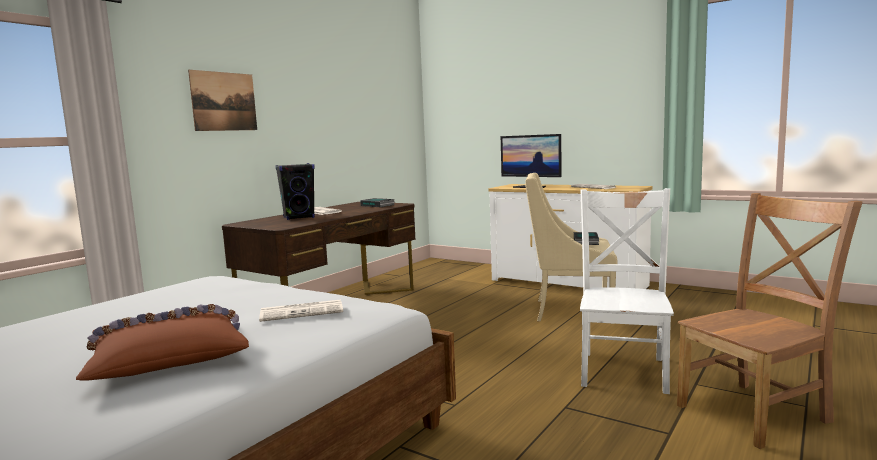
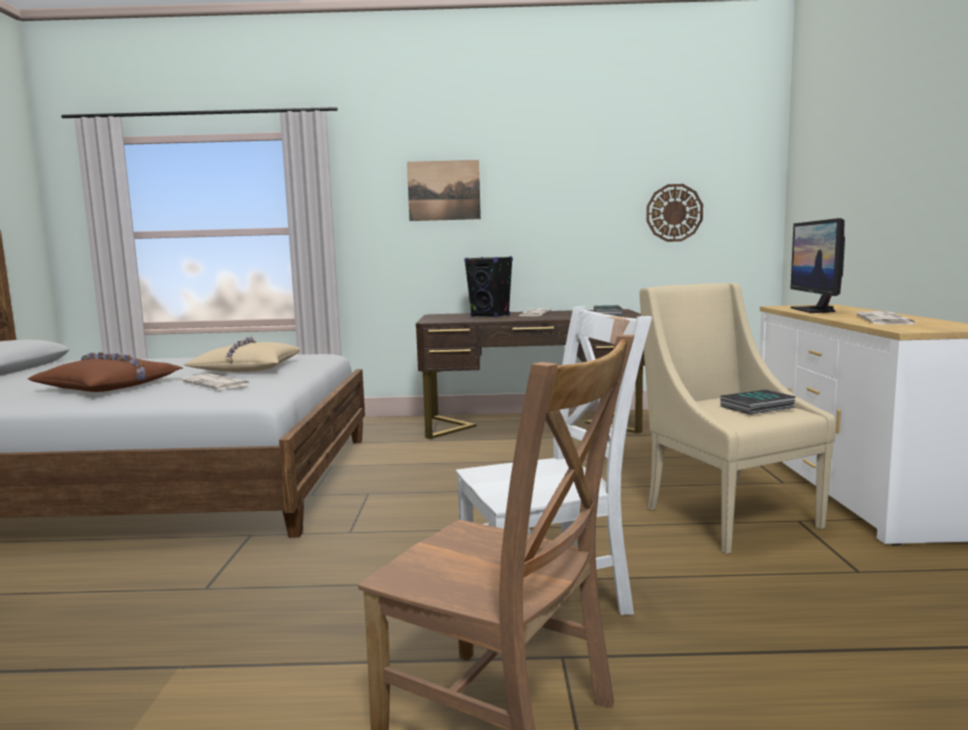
camera: 55 degrees right, 0 degrees up
none -> beige pillow [184,337,301,372]
none -> wall clock [646,184,703,242]

